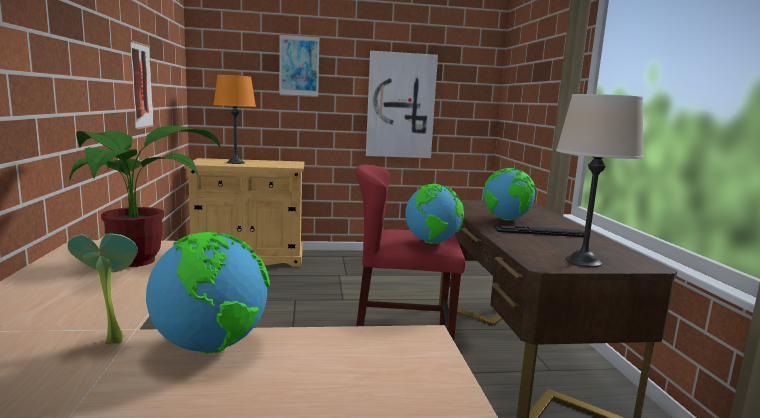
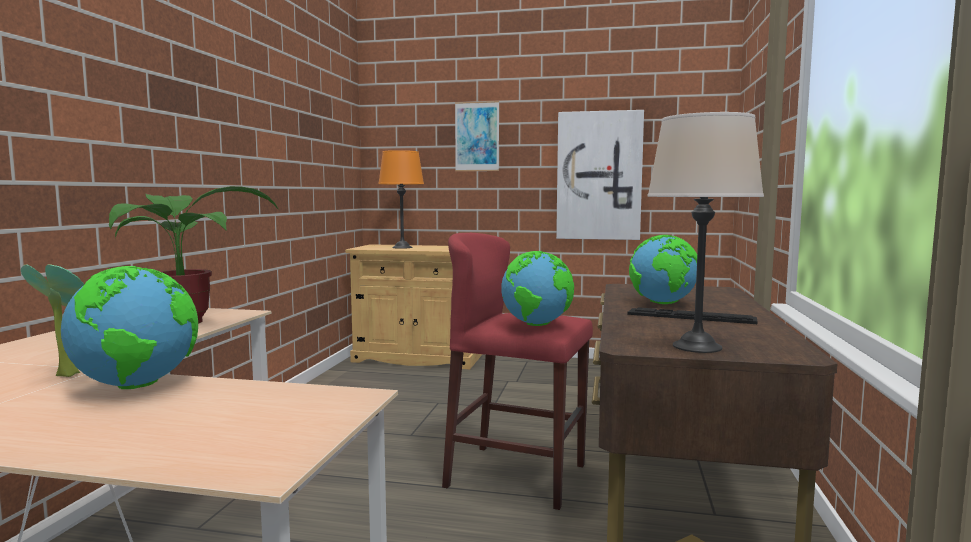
camera: 20 degrees right, 5 degrees down
picture [129,40,154,129] -> none

